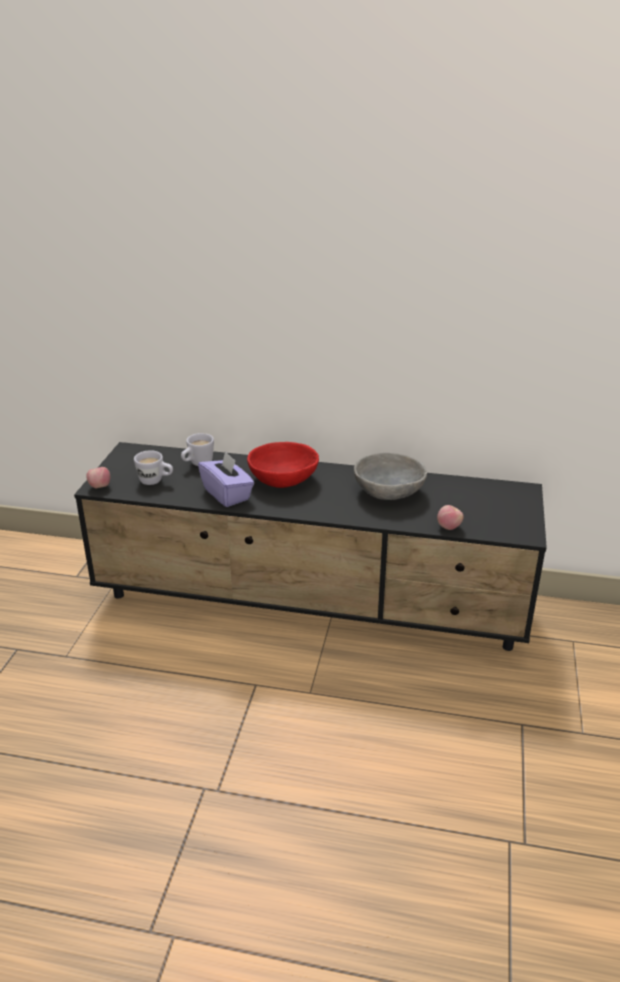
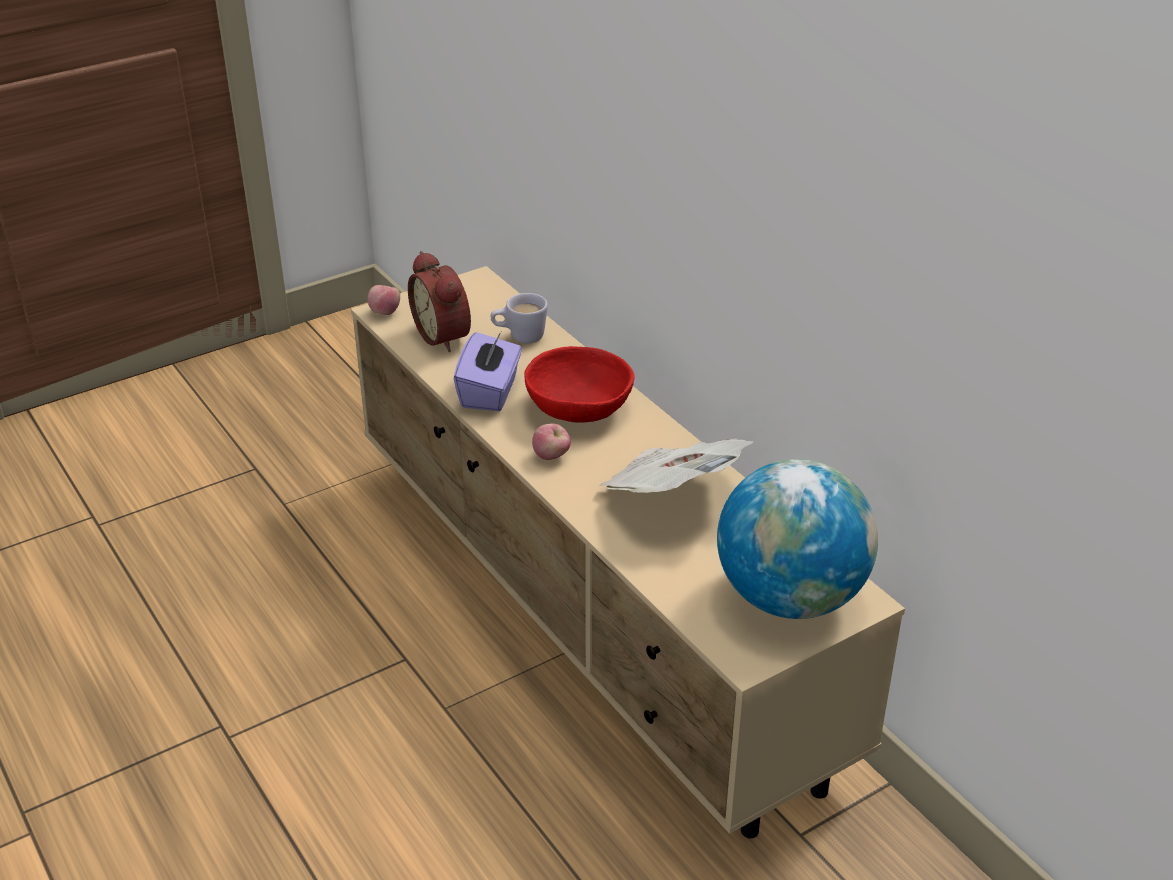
camera: 45 degrees right, 5 degrees up
black tv stand [74,442,547,651] -> beige tv stand [351,266,905,838]
white mug [134,450,173,485] -> alarm clock [408,251,471,352]
grey bowl [354,453,427,500] -> newspaper [599,439,753,493]
apple [437,505,464,530] -> apple moved to [532,424,571,460]
none -> globe [717,459,878,619]

